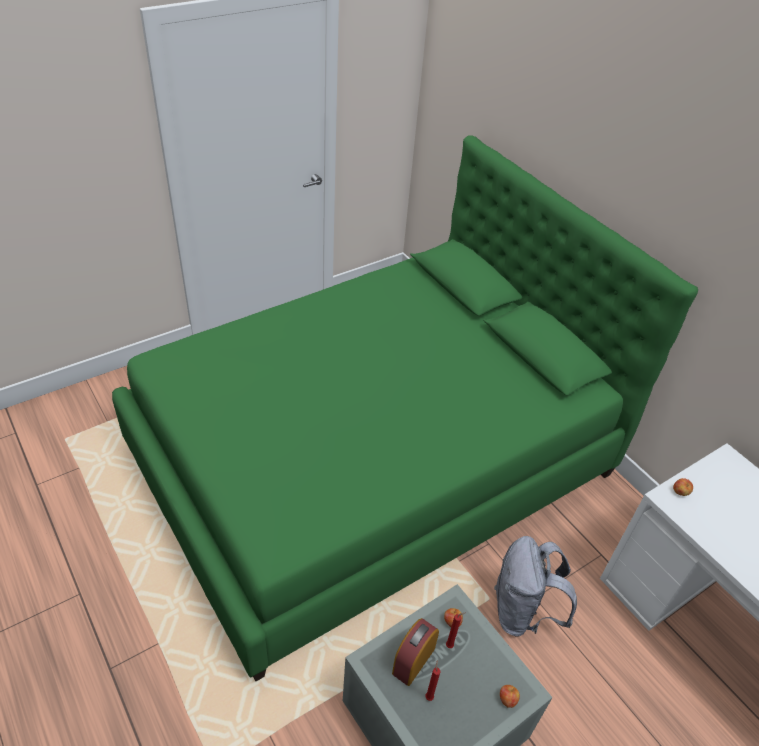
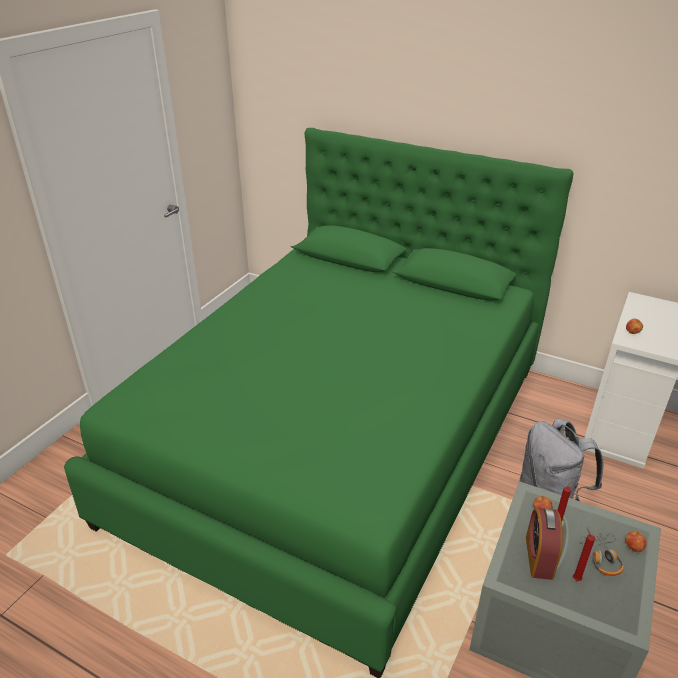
camera: 25 degrees left, 10 degrees down
none -> headphones [578,533,624,576]

